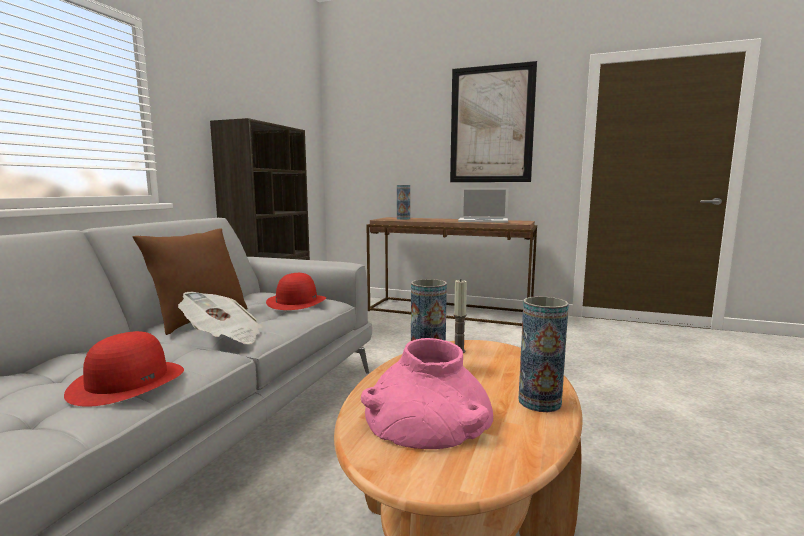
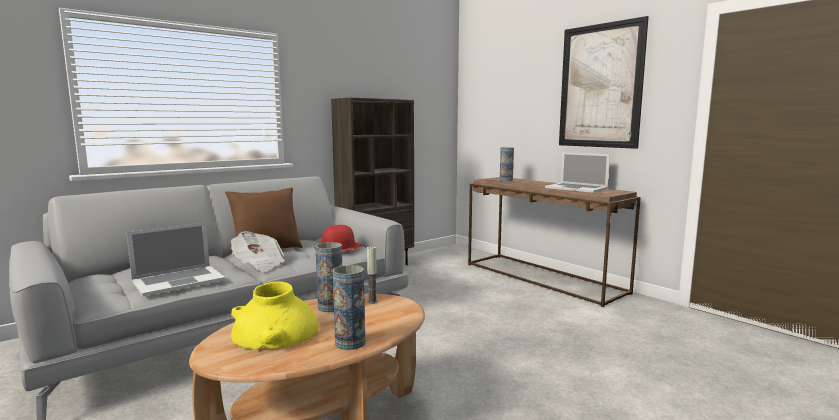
camera: 30 degrees right, 0 degrees up
red hat [64,331,184,407] -> laptop [127,223,225,296]
pink vase [361,338,493,449] -> yellow vase [231,282,319,349]

